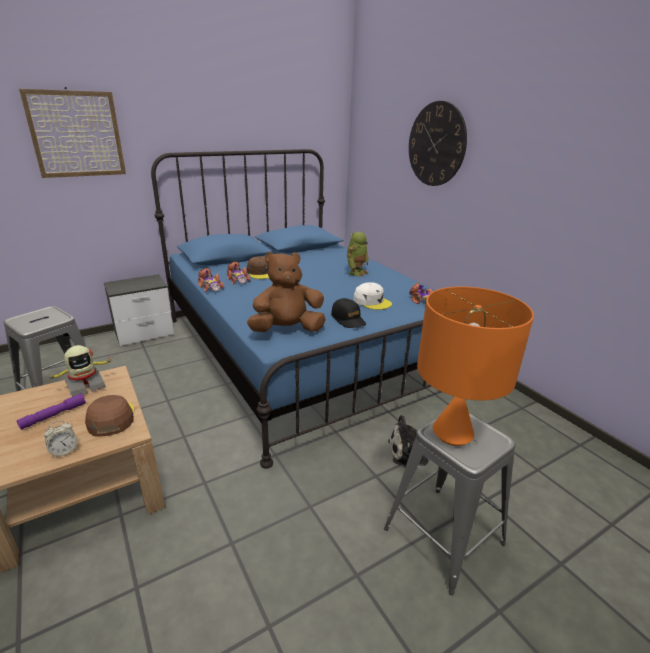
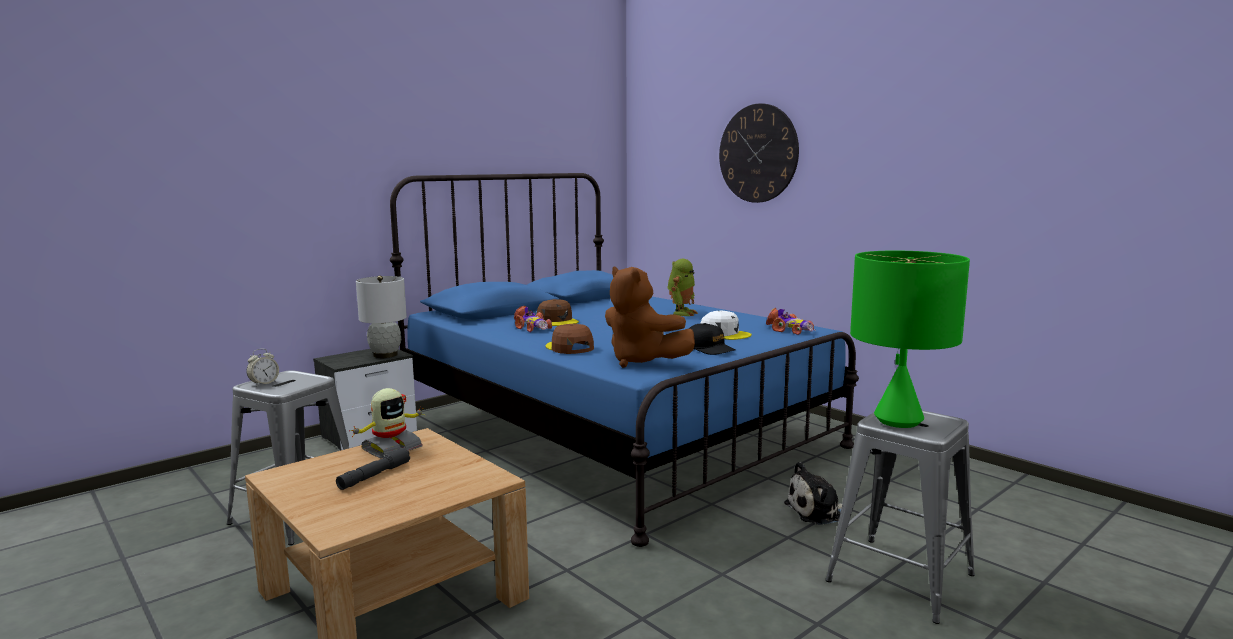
camera: 10 degrees left, 15 degrees down
purple flashlight [17,393,86,430] -> grey flashlight [336,448,410,490]
picture [19,87,126,178] -> none
alarm clock [44,420,77,458] -> alarm clock moved to [246,349,279,386]
brown cap [85,395,134,437] -> brown cap moved to [546,324,594,354]
toy car [198,268,224,292] -> none
brown plush toy [247,252,326,332] -> brown plush toy turned 105 degrees counterclockwise [605,267,695,368]
orange table lamp [417,286,534,446] -> green table lamp [850,251,970,428]
none -> white table lamp [356,276,407,358]

